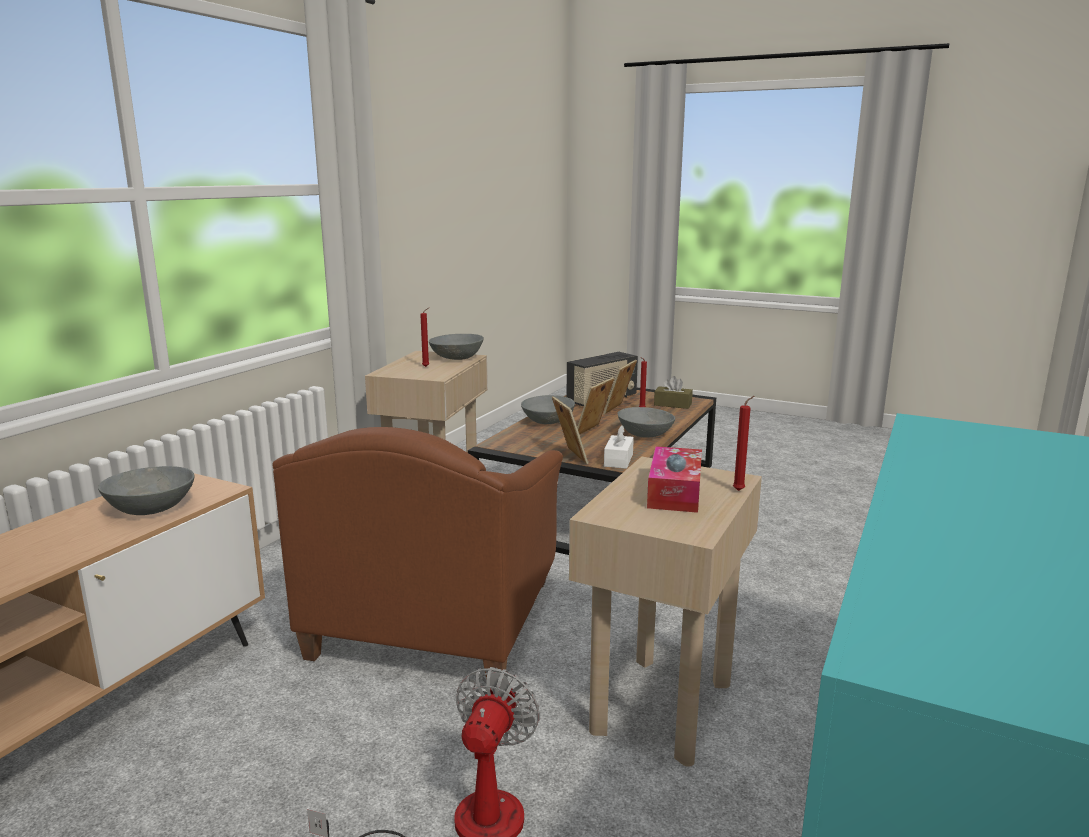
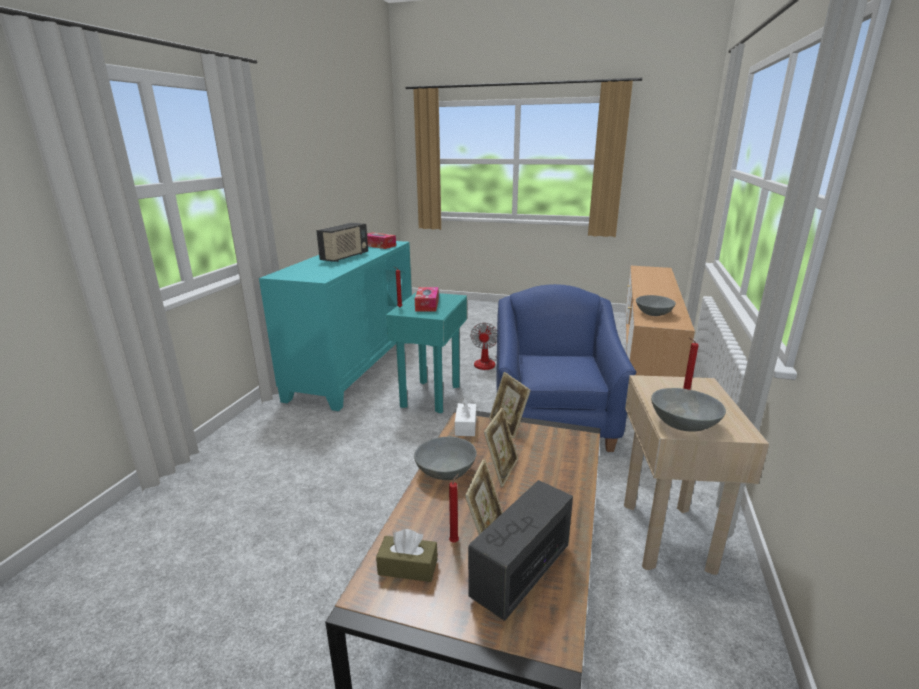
camera: 170 degrees right, 5 degrees up
brown armchair [273,427,563,678] -> blue armchair [496,284,636,452]
grey bowl [521,395,575,424] -> none
beige side table [569,456,762,767] -> turquoise side table [386,292,467,413]
none -> radio [316,223,368,262]
none -> tissue box [367,232,396,249]

